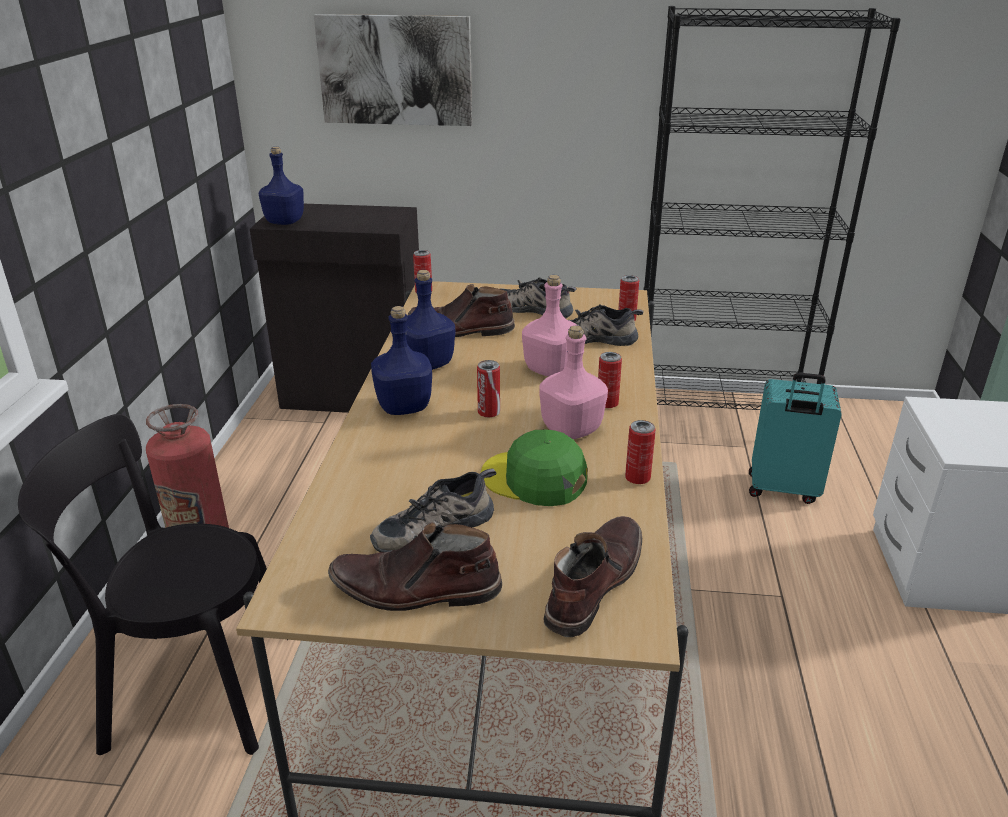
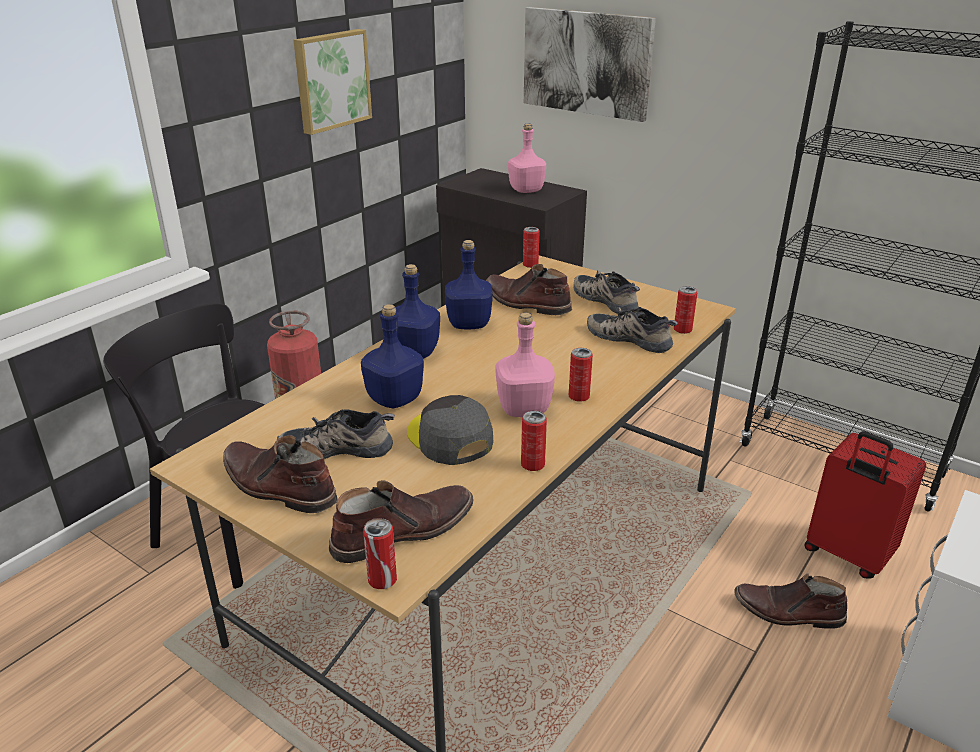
camera: 30 degrees right, 0 degrees up
blue bottle [259,147,304,225] -> blue bottle moved to [361,304,424,409]
can [477,360,500,418] -> can moved to [363,518,397,589]
green cap [481,430,587,506] -> grey cap [407,395,493,465]
pink bottle [522,275,578,377] -> pink bottle moved to [508,124,546,193]
turquoise suitcase [749,373,842,504] -> red suitcase [804,431,926,579]
none -> picture [293,29,372,135]
none -> brown boot [734,573,847,629]

